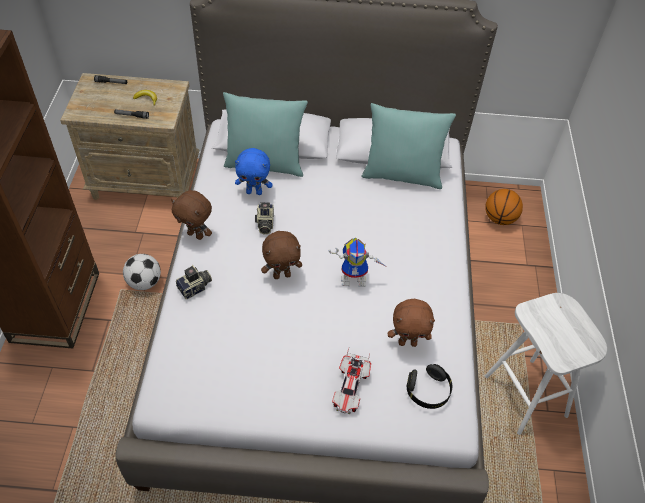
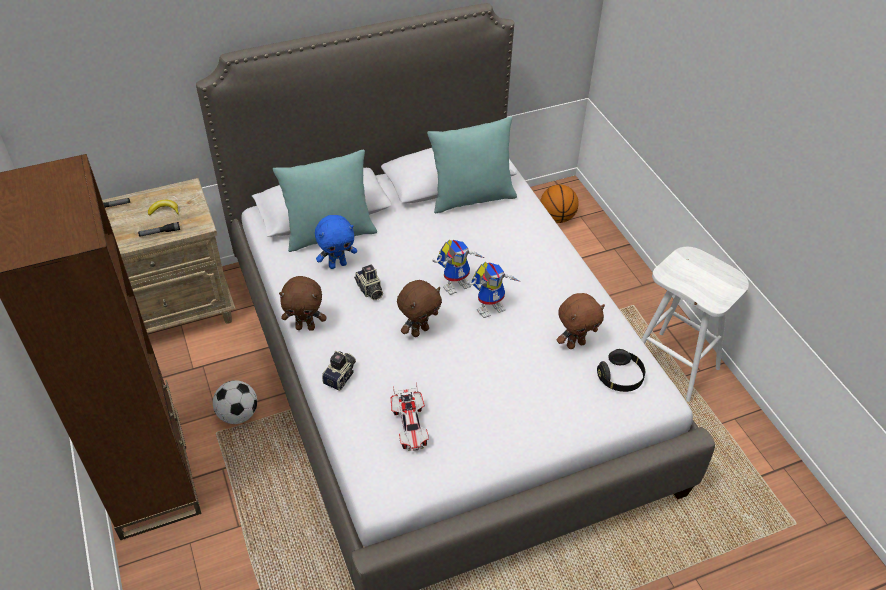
camera: 25 degrees left, 5 degrees down
toy car [332,348,371,414] -> toy car moved to [391,382,429,451]
none -> toy robot [432,239,484,295]

